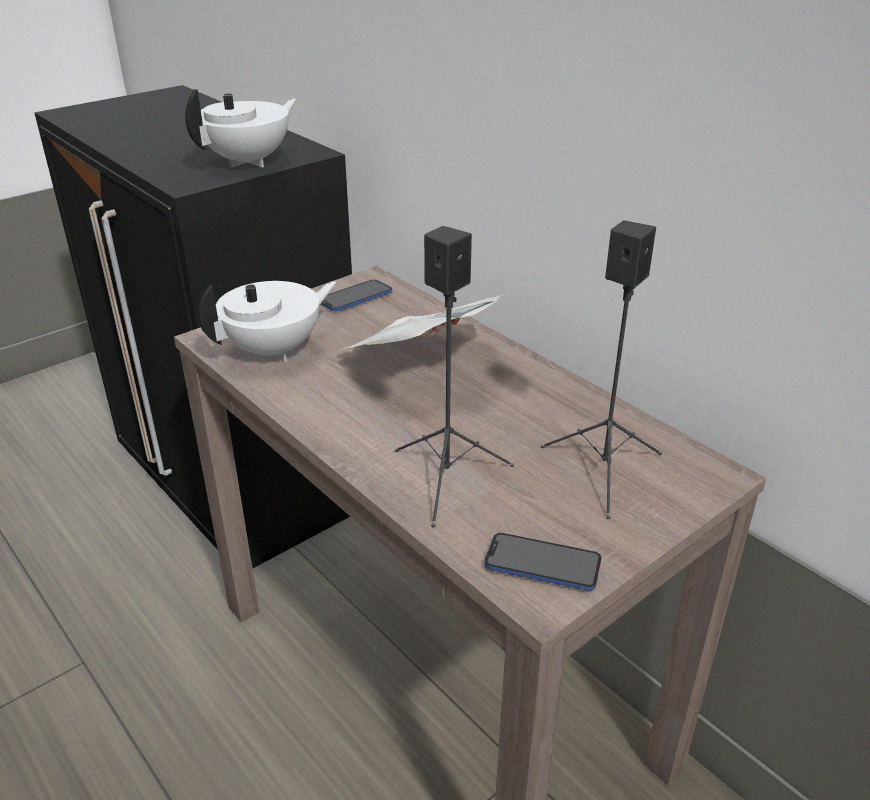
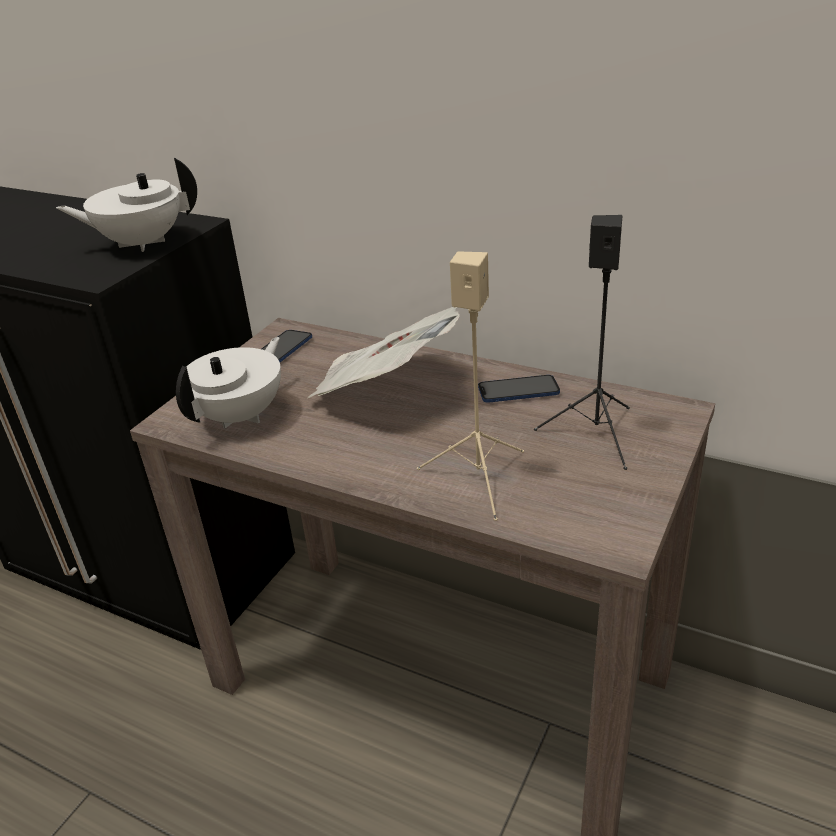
camera: 20 degrees left, 0 degrees up
white teapot [185,89,297,167] -> white teapot turned 120 degrees counterclockwise [56,158,197,252]
black speaker [395,226,514,528] -> beige speaker [417,251,524,521]
phone [485,533,602,591] -> phone moved to [478,375,560,403]

